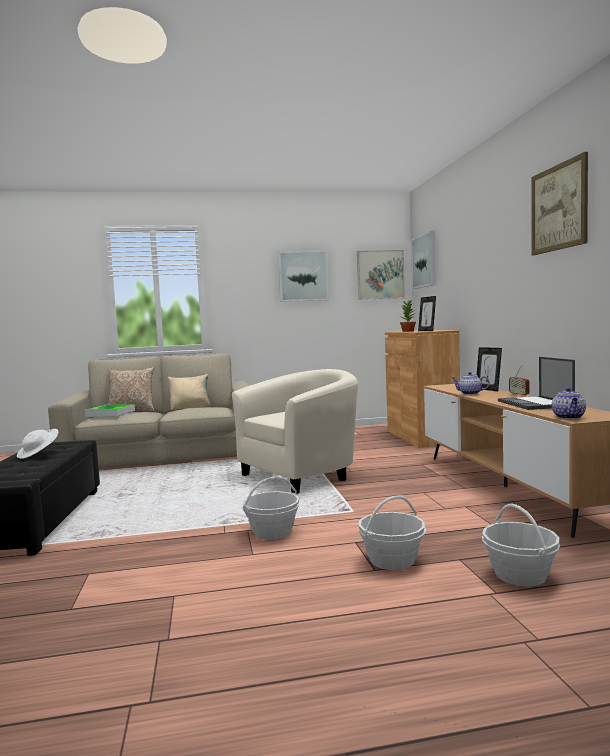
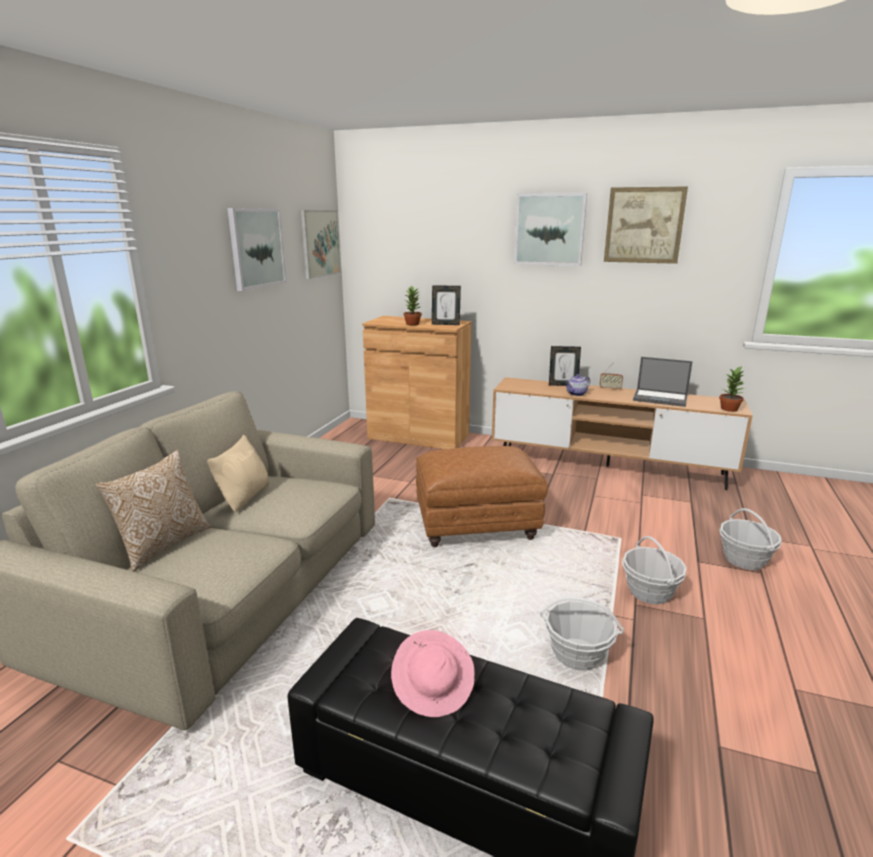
camera: 60 degrees left, 15 degrees up
white hat [17,429,58,459] -> pink hat [391,630,475,717]
tray [85,404,135,417] -> none
beige armchair [232,369,358,494] -> brown ottoman [416,446,548,547]
picture [411,231,436,289] -> picture moved to [514,193,587,266]
basket [482,504,560,587] -> basket moved to [540,597,624,671]
teapot [552,387,586,419] -> potted plant [719,366,745,412]

